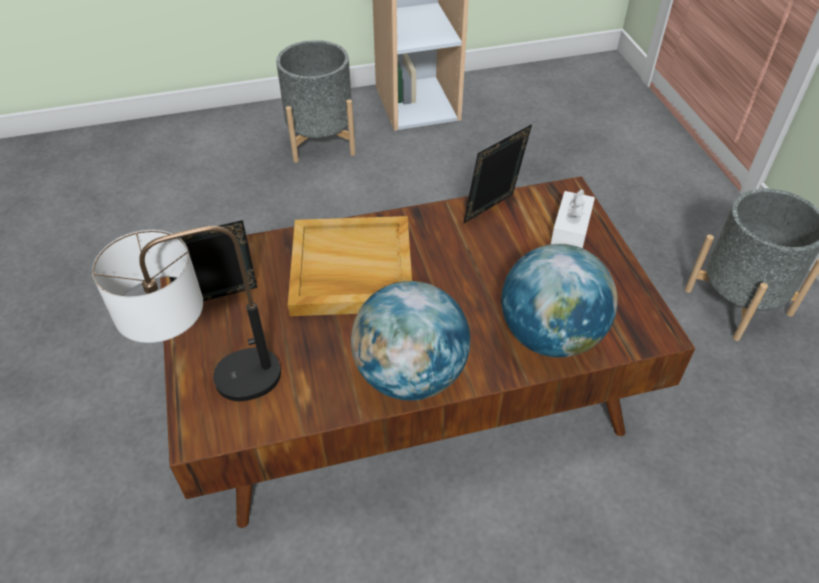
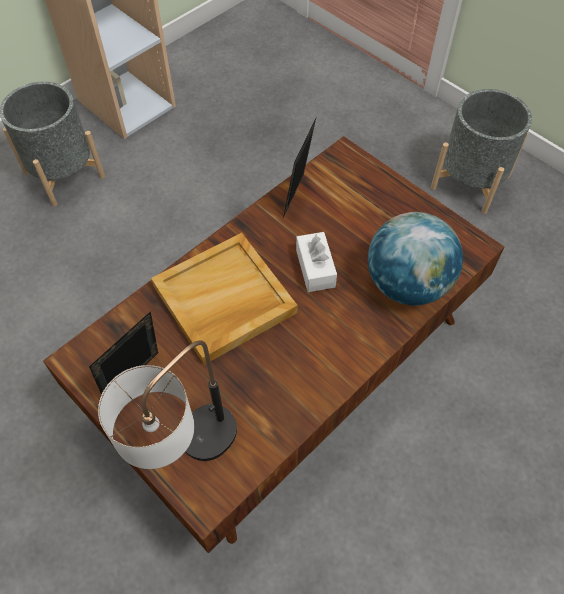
camera: 30 degrees left, 10 degrees up
globe [351,281,470,401] -> none
white tissue box [551,189,595,248] -> white tissue box moved to [296,232,337,292]

